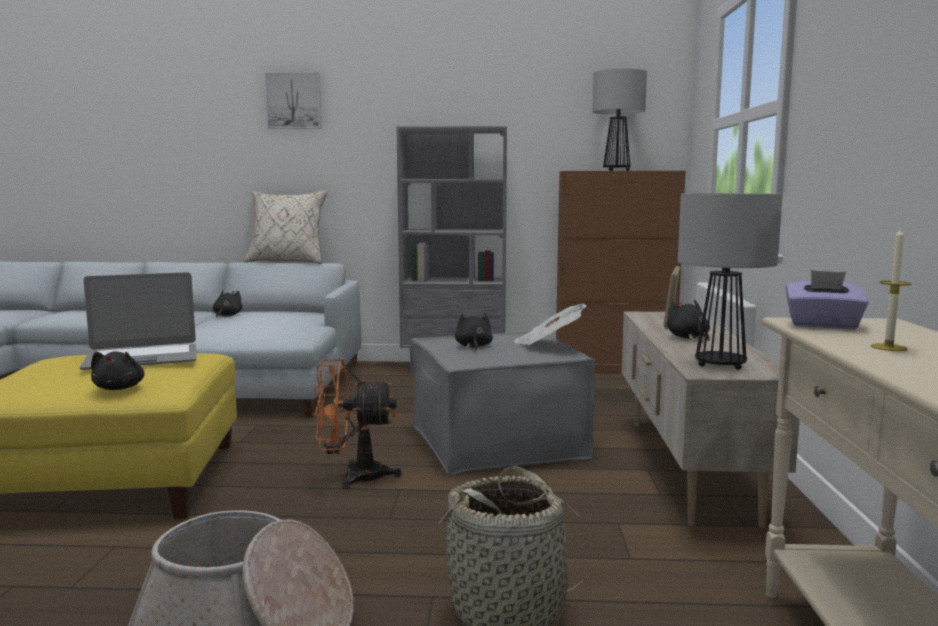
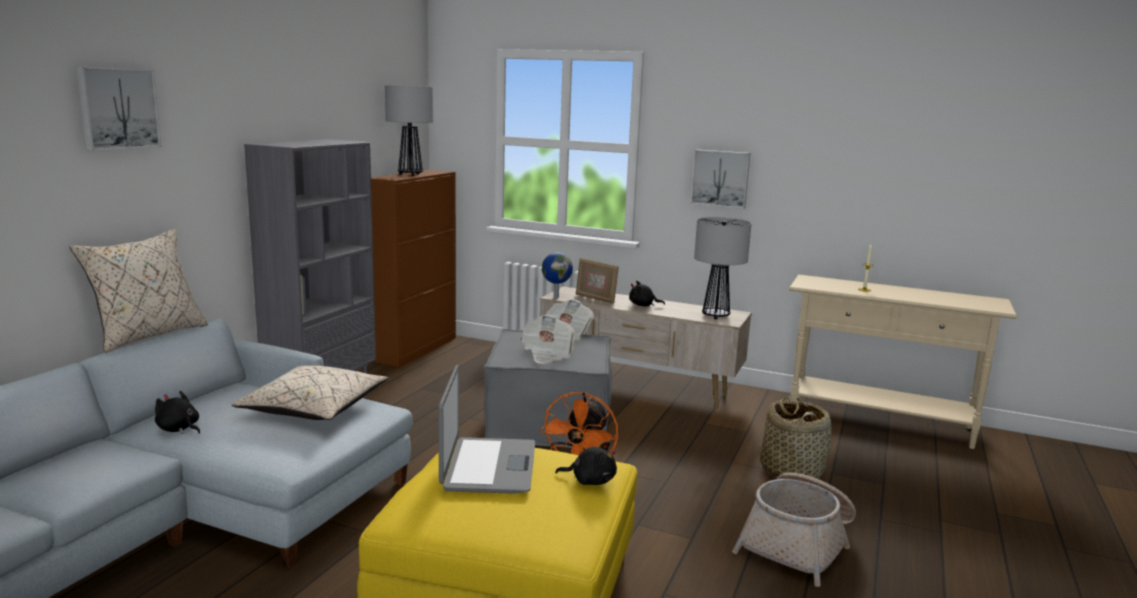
camera: 70 degrees left, 5 degrees up
black plush toy [455,313,493,350] -> newspaper [520,315,575,364]
purple tissue box [786,270,868,329] -> none
none -> beige pillow [232,365,388,420]
none -> globe [542,252,573,298]
none -> picture [691,149,750,209]

